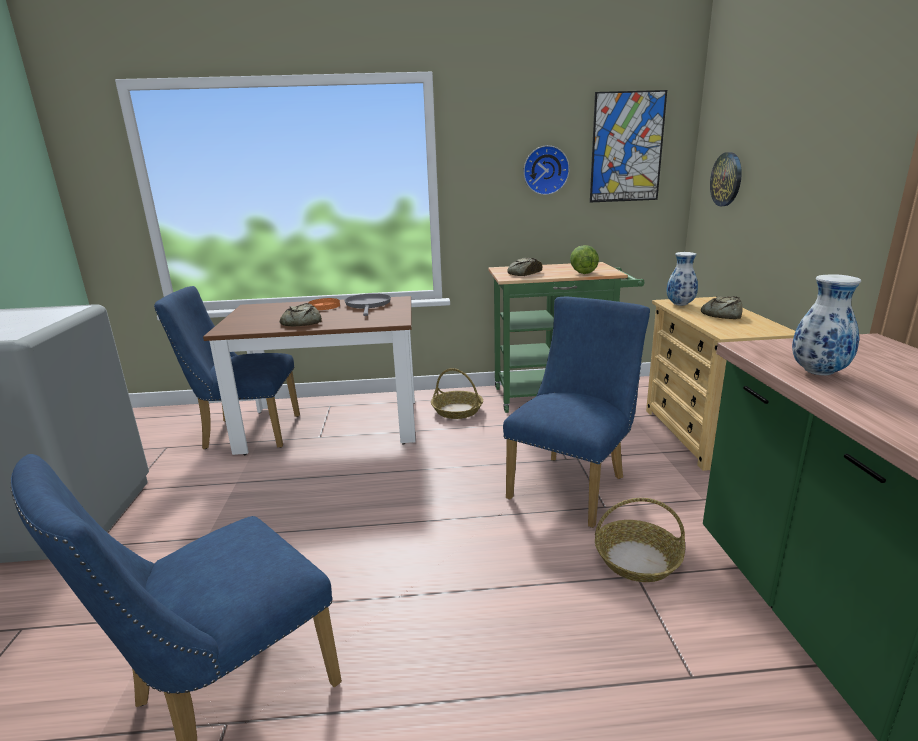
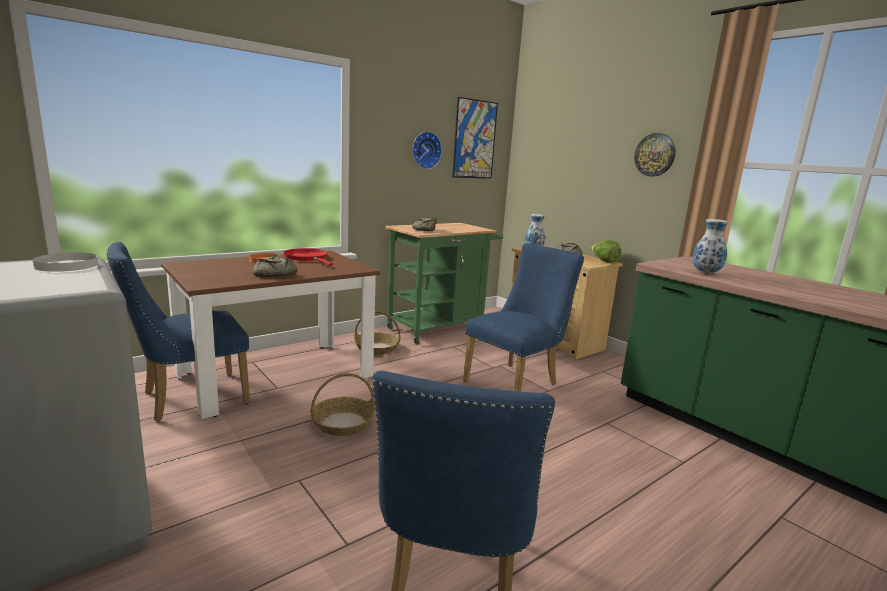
camera: 35 degrees left, 5 degrees down
grey frying pan [344,293,391,316] -> red frying pan [283,248,333,266]
blue chair [503,297,650,528] -> blue chair turned 45 degrees clockwise [463,244,584,391]
lettuce [570,245,599,274] -> lettuce moved to [592,240,621,263]
basket [595,498,685,582] -> basket moved to [310,373,375,436]
wall clock [710,152,742,206] -> wall clock moved to [634,133,676,177]
none -> white plate [33,252,98,272]

